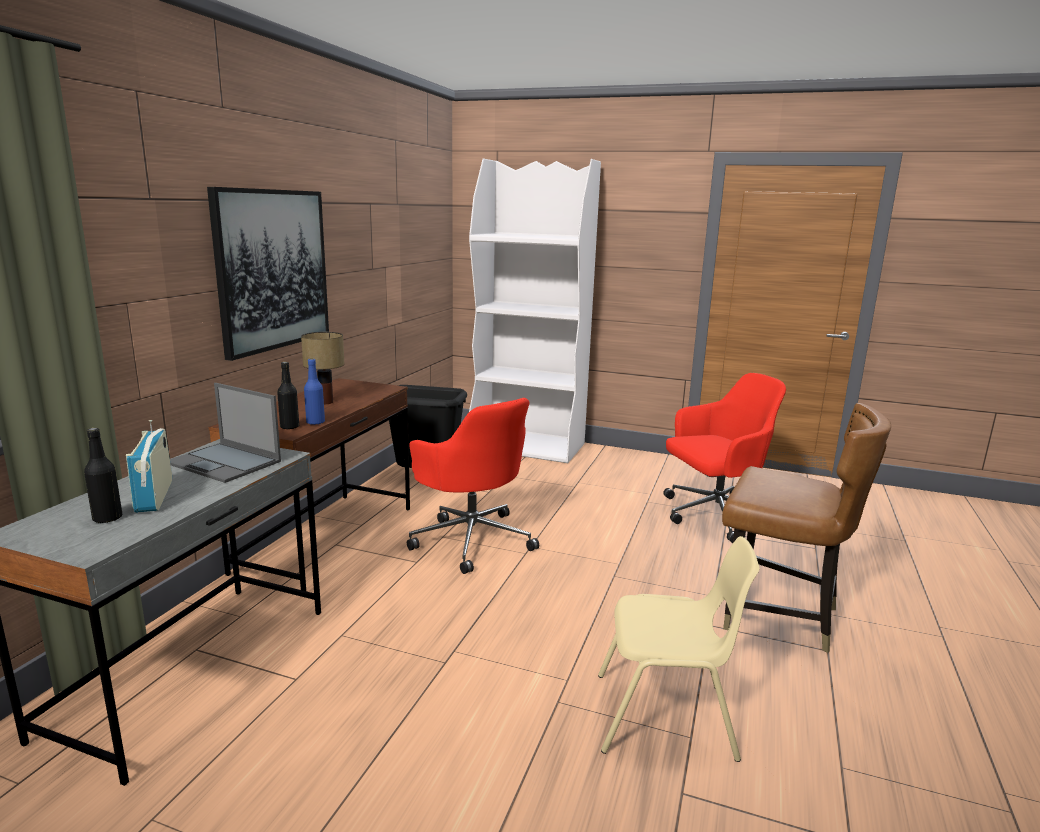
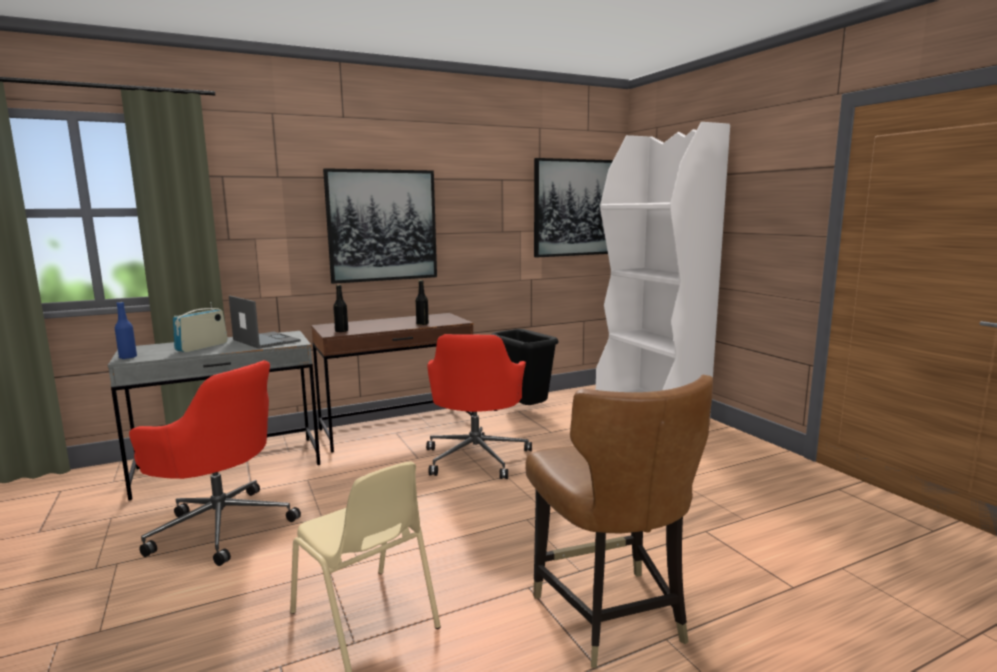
camera: 45 degrees right, 5 degrees down
black bottle [84,428,122,523] -> black bottle moved to [415,280,429,325]
laptop [170,383,281,483] -> laptop turned 150 degrees clockwise [229,296,301,349]
table lamp [301,332,345,404] -> none
blue bottle [304,359,325,425] -> blue bottle moved to [115,302,137,359]
red office chair [663,373,786,543] -> red office chair moved to [129,360,301,566]
none -> picture [534,158,613,258]

